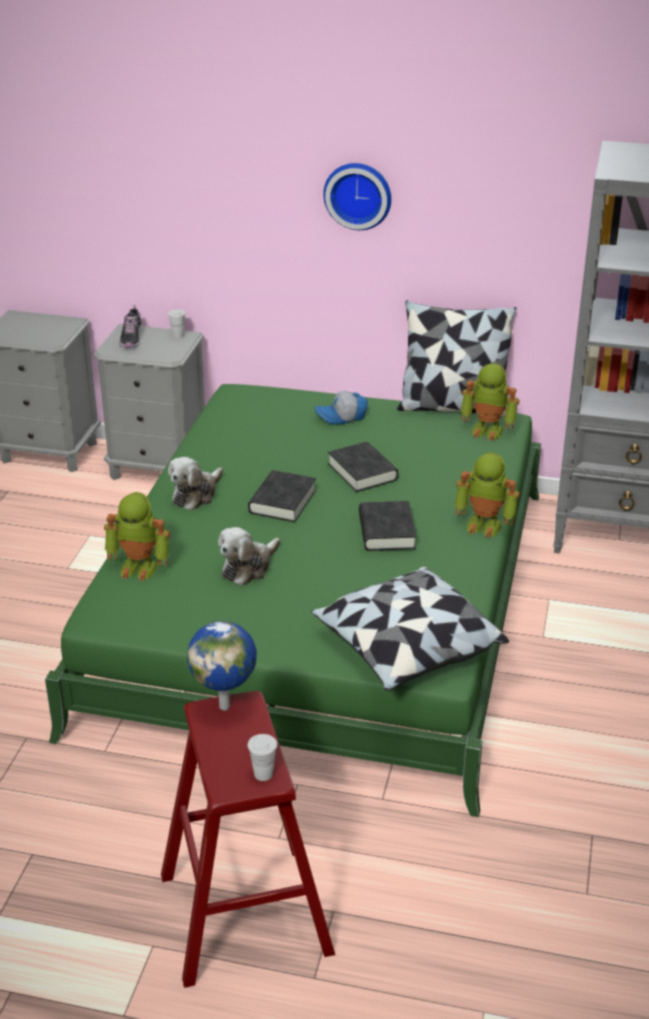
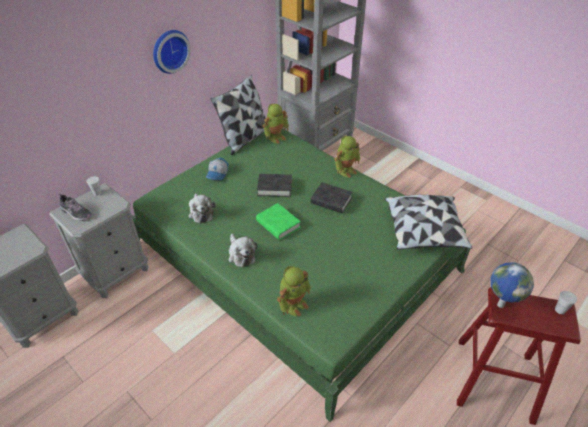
camera: 60 degrees left, 10 degrees up
plush toy [218,527,280,586] -> plush toy moved to [188,194,215,224]
black book [248,470,316,522] -> green book [256,203,301,240]

